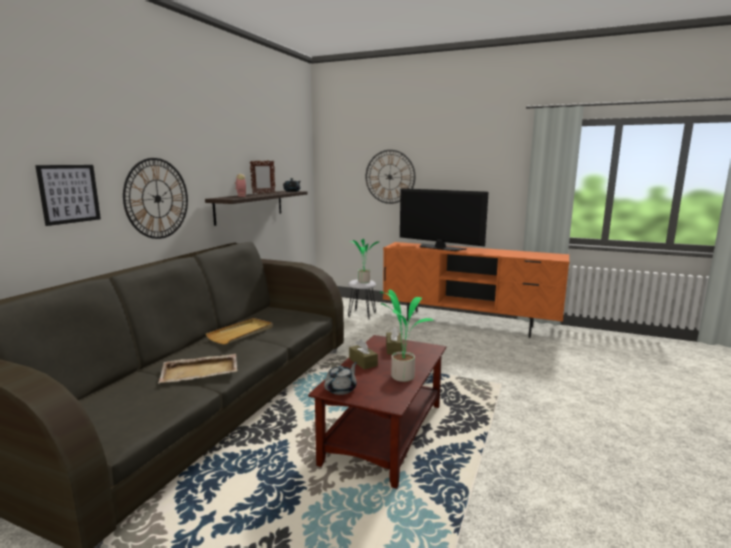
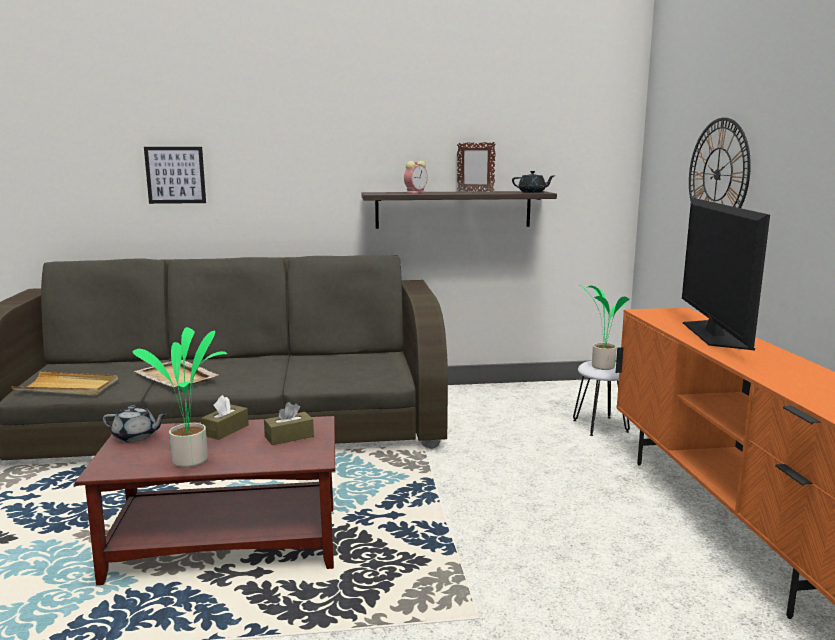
camera: 60 degrees right, 0 degrees up
wall clock [123,158,188,239] -> none
beige tray [206,318,273,344] -> beige tray moved to [11,372,118,395]

